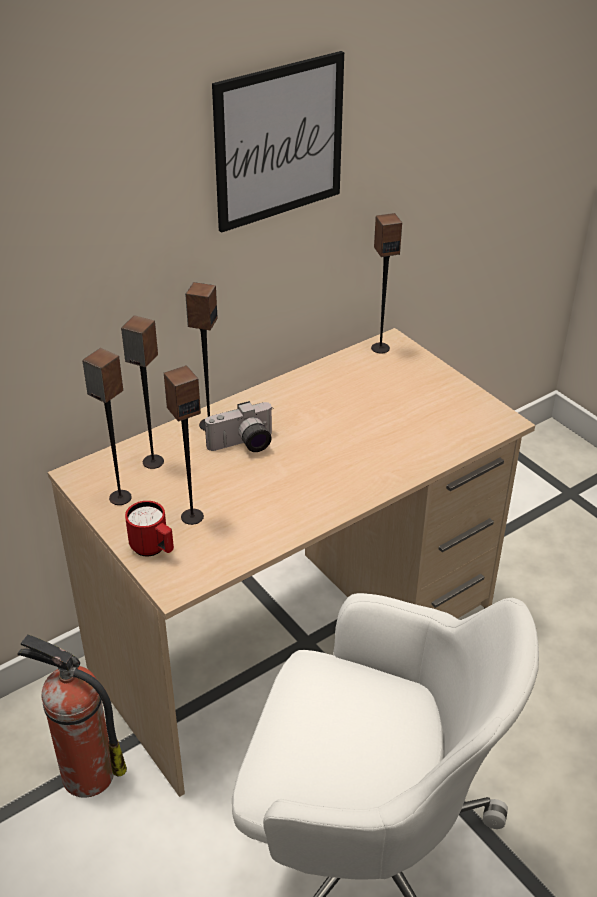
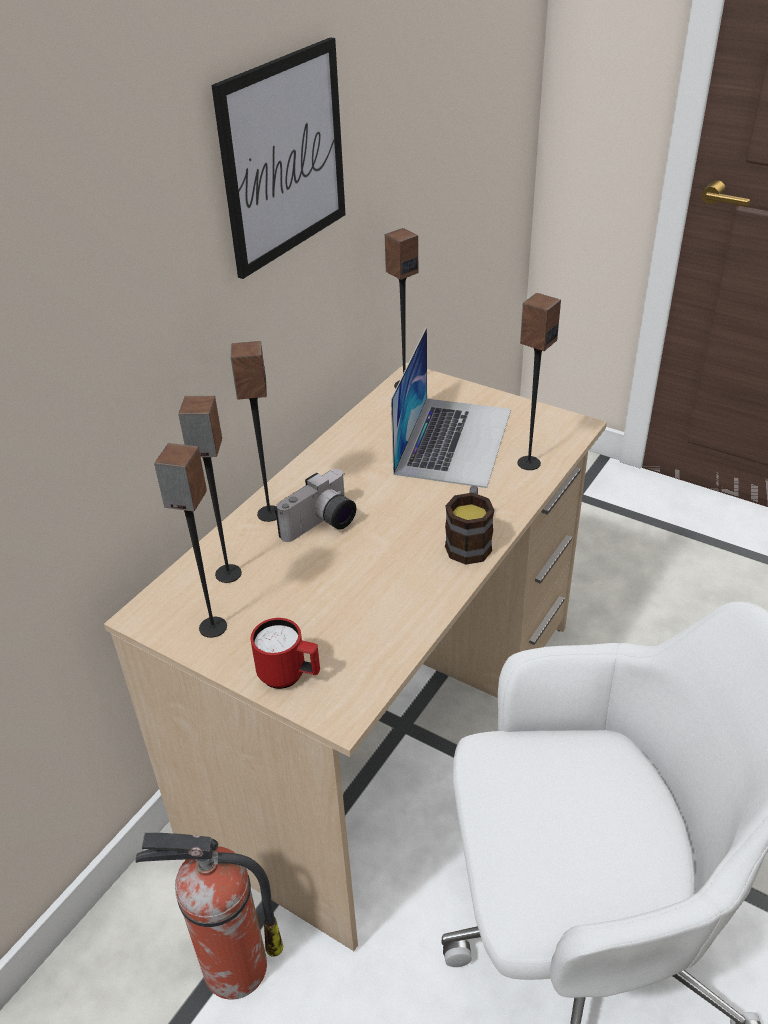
camera: 20 degrees left, 0 degrees up
speaker [164,365,204,525] -> speaker moved to [517,293,561,470]
none -> laptop [391,327,511,488]
none -> mug [445,486,494,565]

